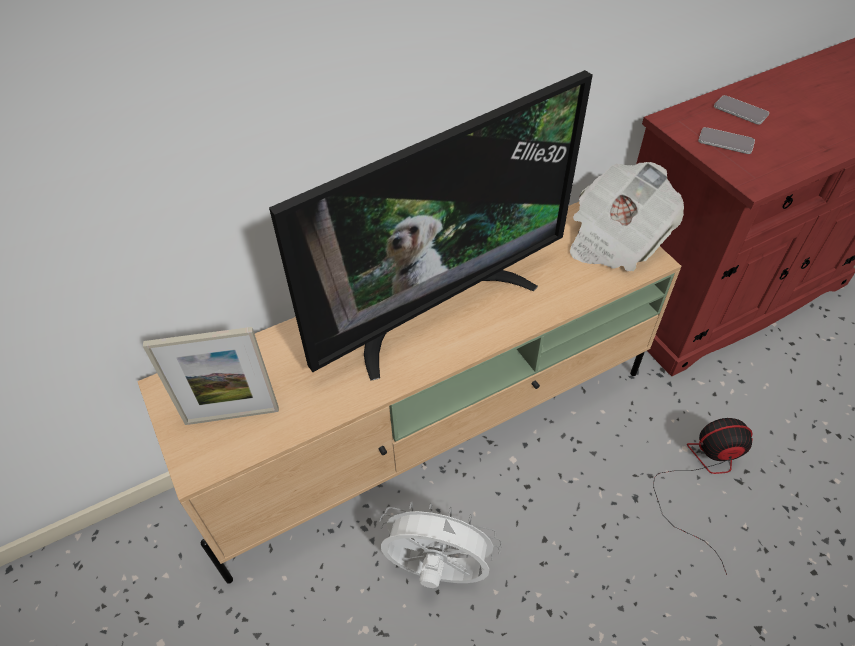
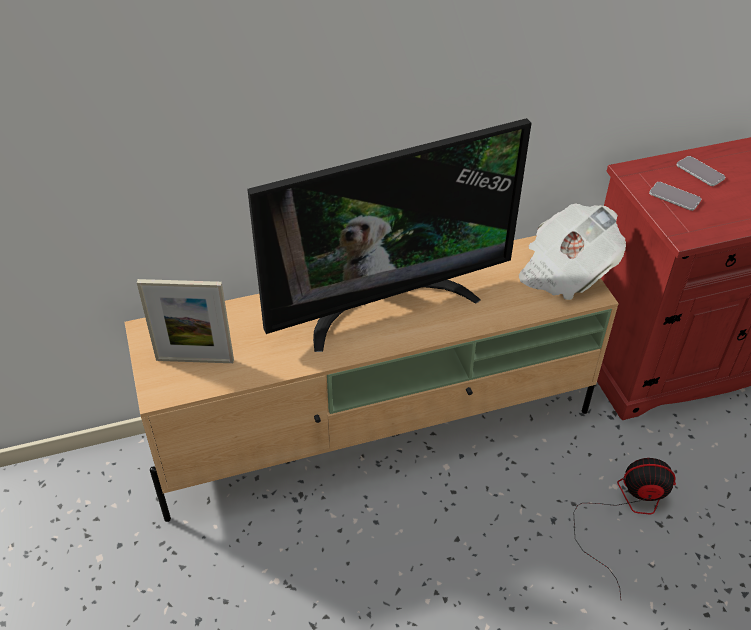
camera: 10 degrees right, 5 degrees down
white fan [379,501,502,588] -> none

